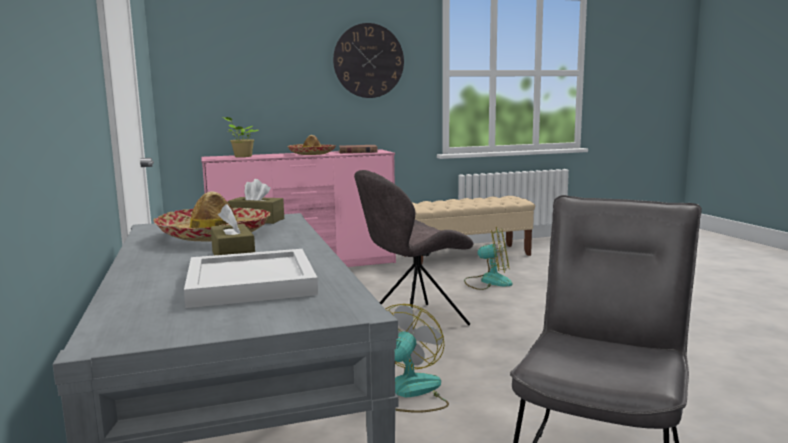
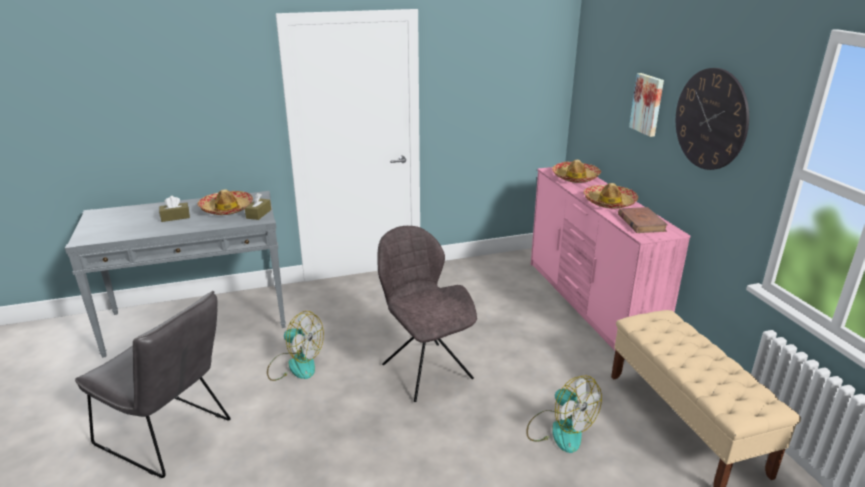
camera: 90 degrees right, 15 degrees up
white tray [184,249,318,308] -> none
potted plant [223,117,258,157] -> hat [552,160,601,183]
fan [464,227,513,290] -> fan turned 45 degrees counterclockwise [526,375,602,453]
none -> picture [629,73,664,137]

